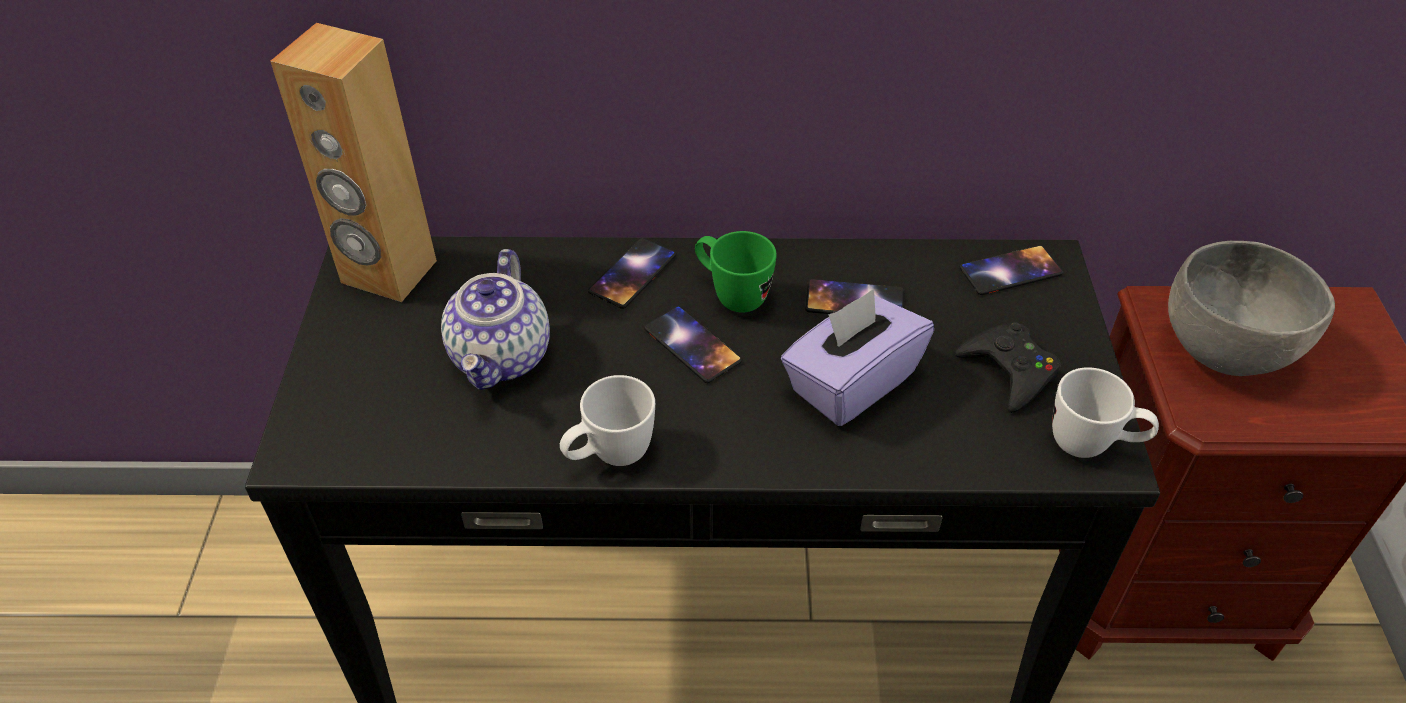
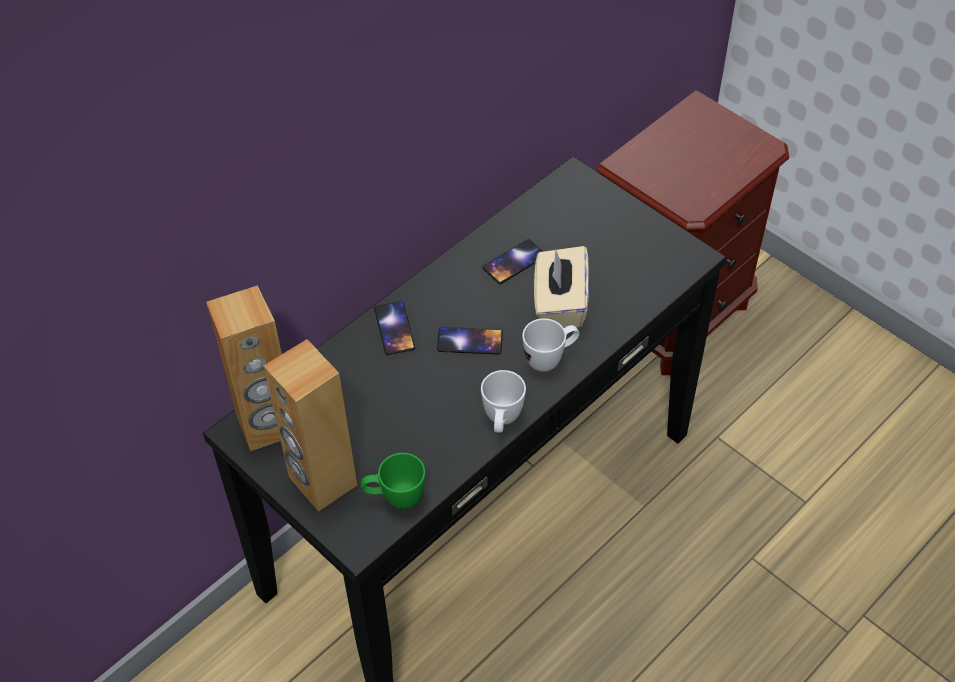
camera: 45 degrees left, 5 degrees up
teapot [441,249,550,390] -> none
green mug [695,231,777,313] -> green mug moved to [360,453,425,509]
purple tissue box [781,289,934,426] -> beige tissue box [534,246,589,328]
black game controller [955,322,1061,413] -> none
phone [960,245,1063,295] -> none
white mug [1052,367,1159,458] -> white mug moved to [522,318,579,372]
grey bowl [1168,241,1335,376] -> none
none -> brown speaker [264,339,357,512]

